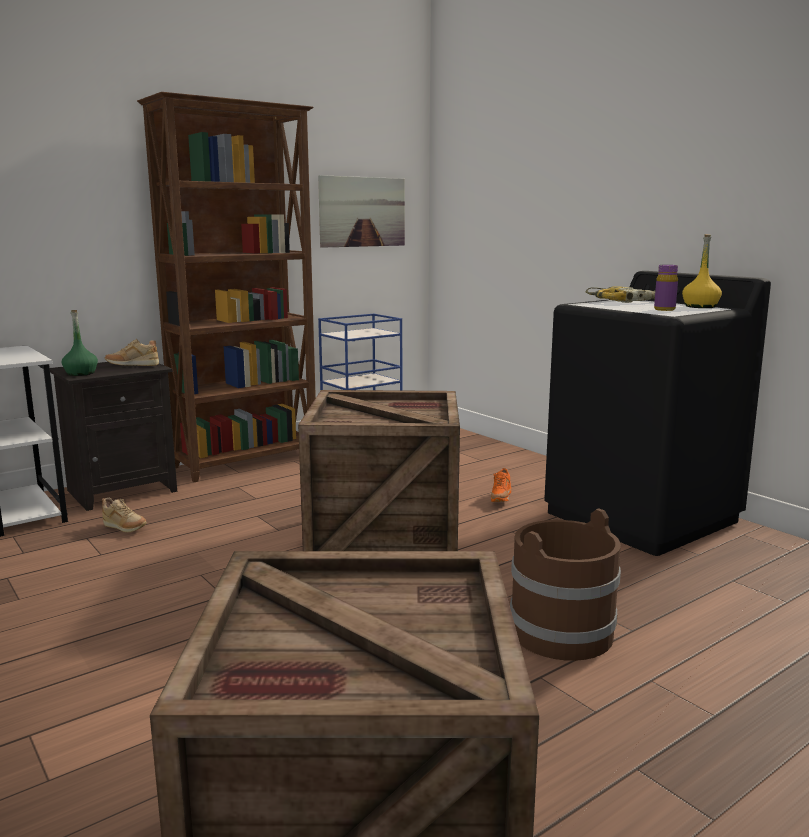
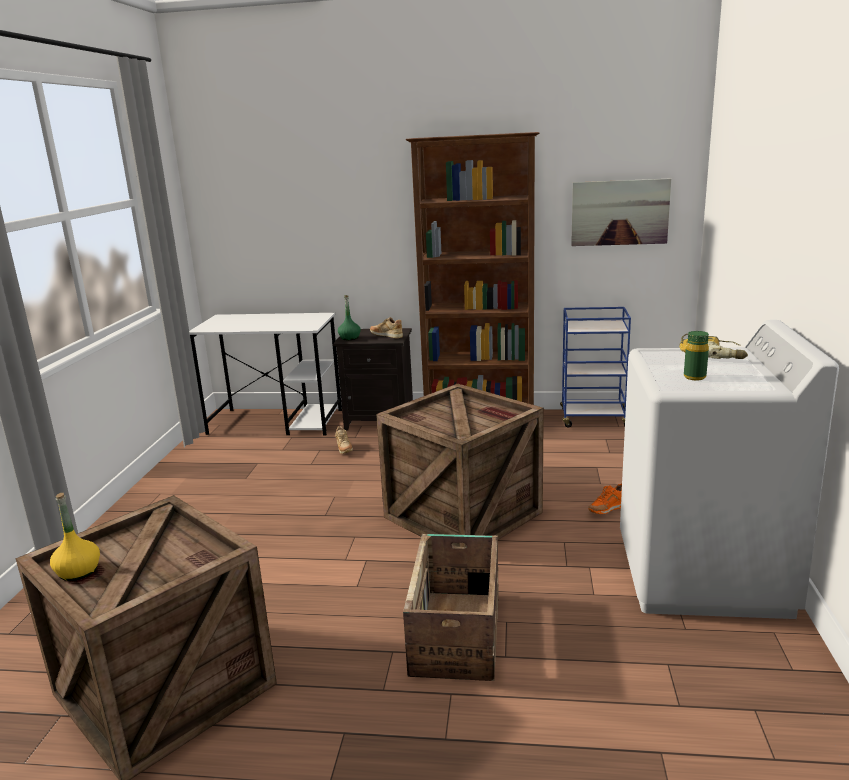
camera: 45 degrees right, 5 degrees up
brown bucket [510,508,621,661] -> crate [403,534,499,681]
black washing machine [544,271,771,556] -> white washing machine [620,320,839,619]
purple bottle [654,265,678,311] -> green bottle [684,331,709,380]
yellow bottle [682,234,722,308] -> yellow bottle moved to [50,493,100,581]

